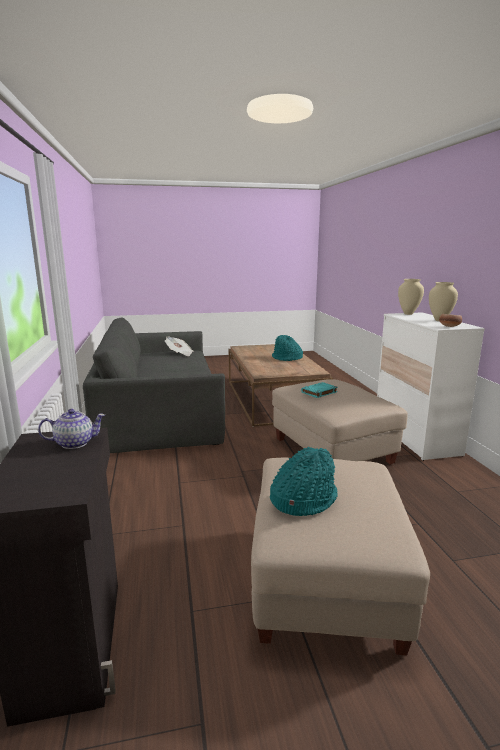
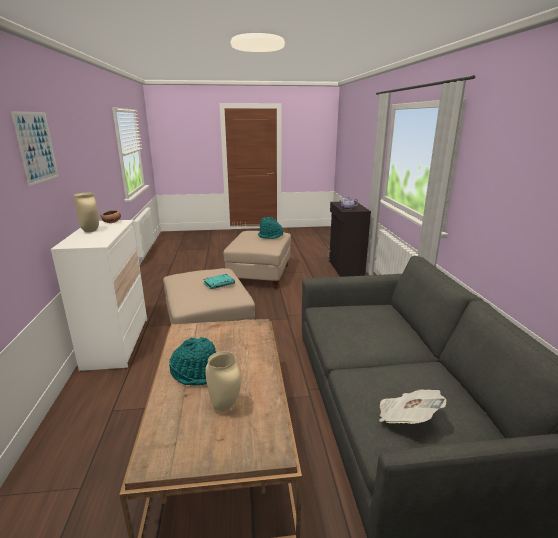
camera: 175 degrees left, 5 degrees up
beige vase [398,279,424,315] -> beige vase moved to [205,351,241,412]
none -> picture [11,111,58,186]

